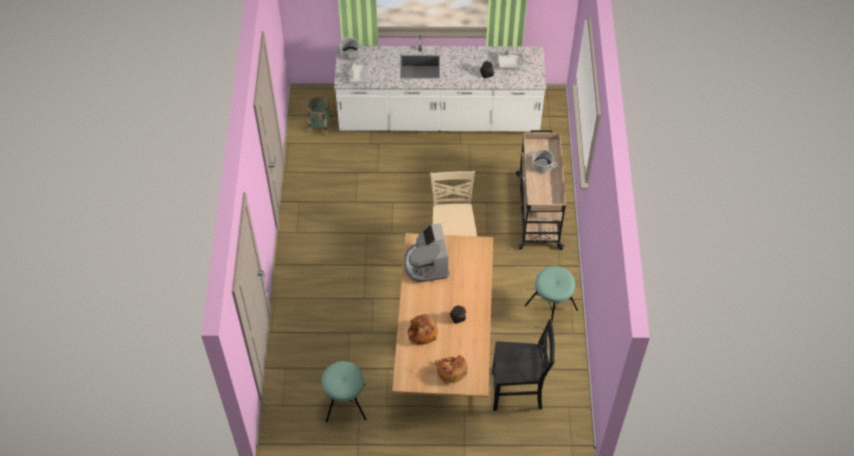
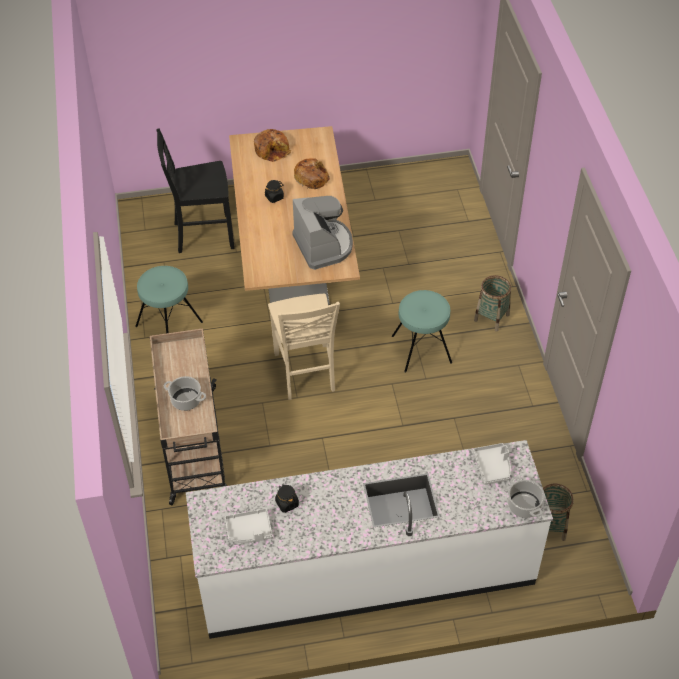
camera: 170 degrees right, 5 degrees down
turquoise stool [322,361,366,422] -> turquoise stool moved to [392,290,452,372]
none -> basket [474,275,511,331]

